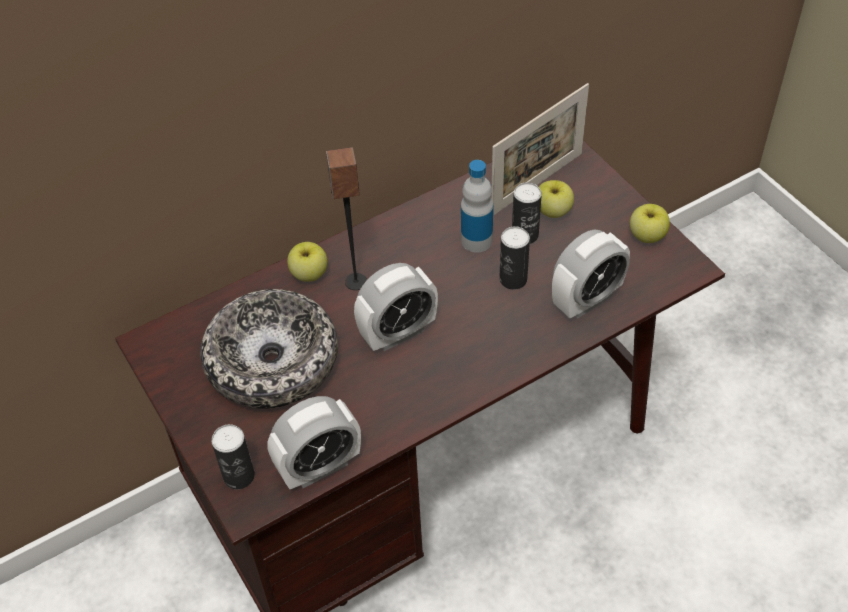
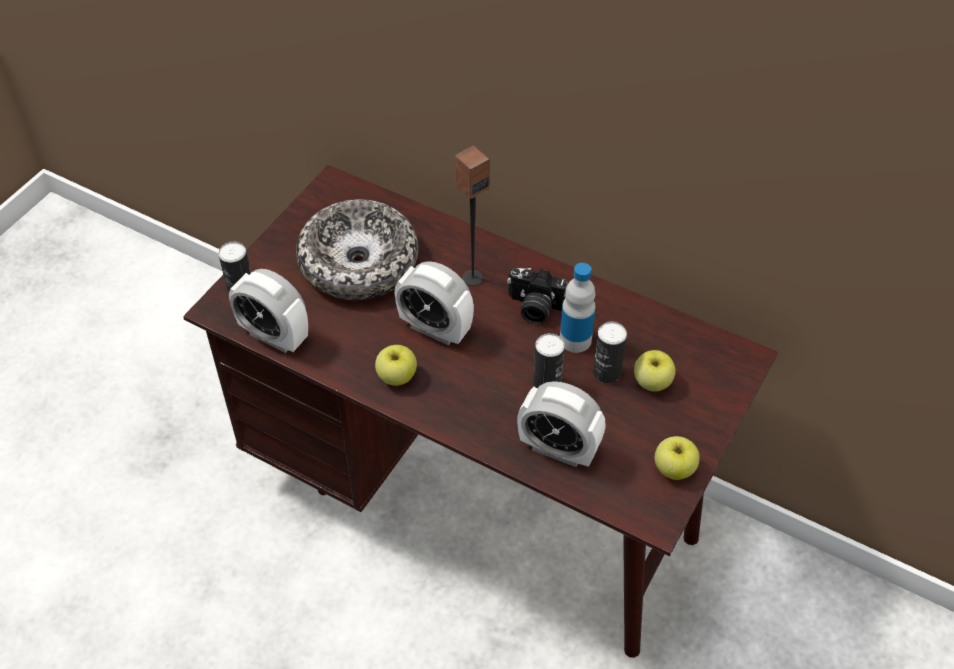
camera: 60 degrees right, 0 degrees up
apple [287,242,327,282] -> apple moved to [375,345,417,386]
picture frame [491,83,589,215] -> none
none -> camera [507,268,569,324]

